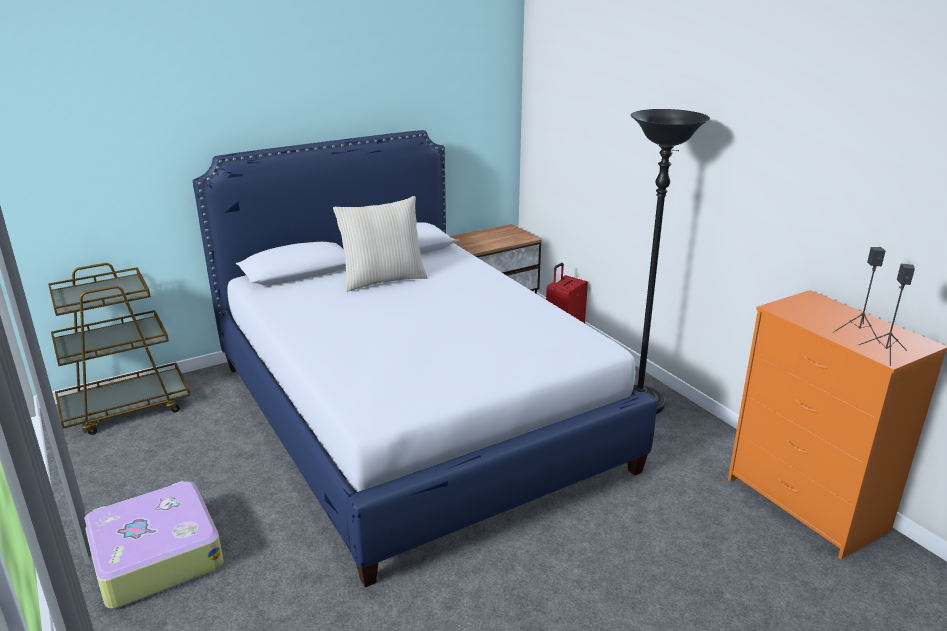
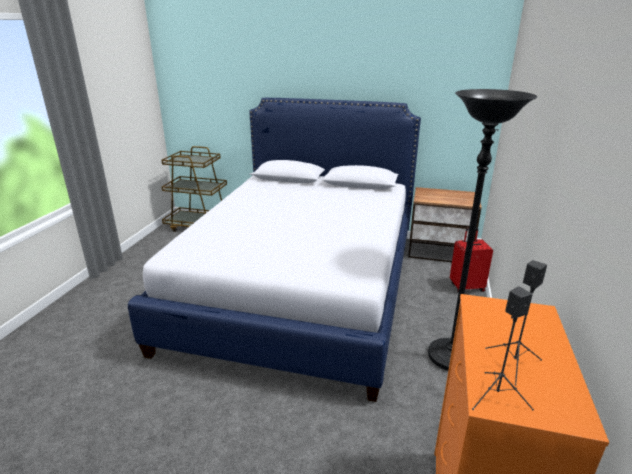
camera: 45 degrees right, 0 degrees up
suitcase [84,481,224,609] -> none
beige pillow [333,196,428,292] -> none

